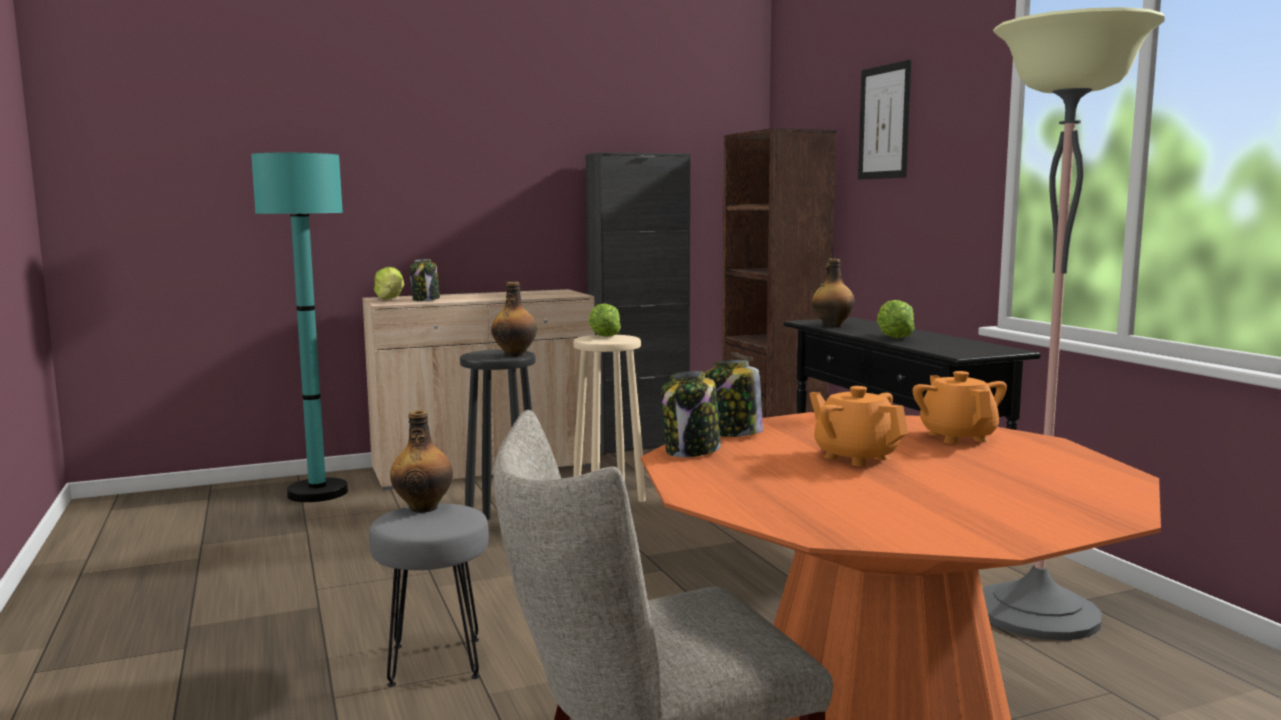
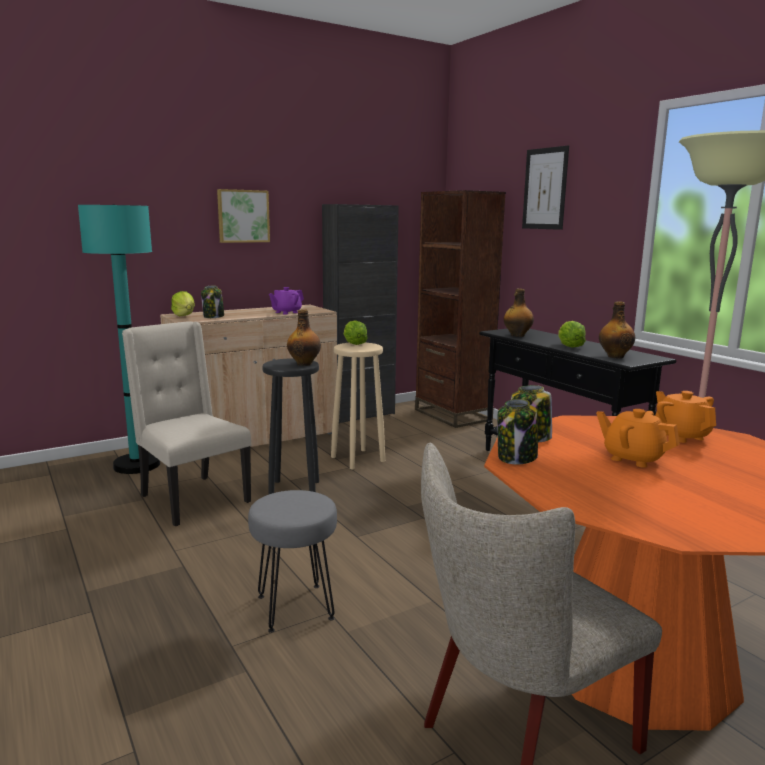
camera: 10 degrees left, 5 degrees up
bottle [390,410,453,513] -> bottle moved to [599,301,635,359]
none -> beige chair [122,321,251,526]
none -> picture [217,189,270,243]
none -> purple teapot [269,287,304,315]

